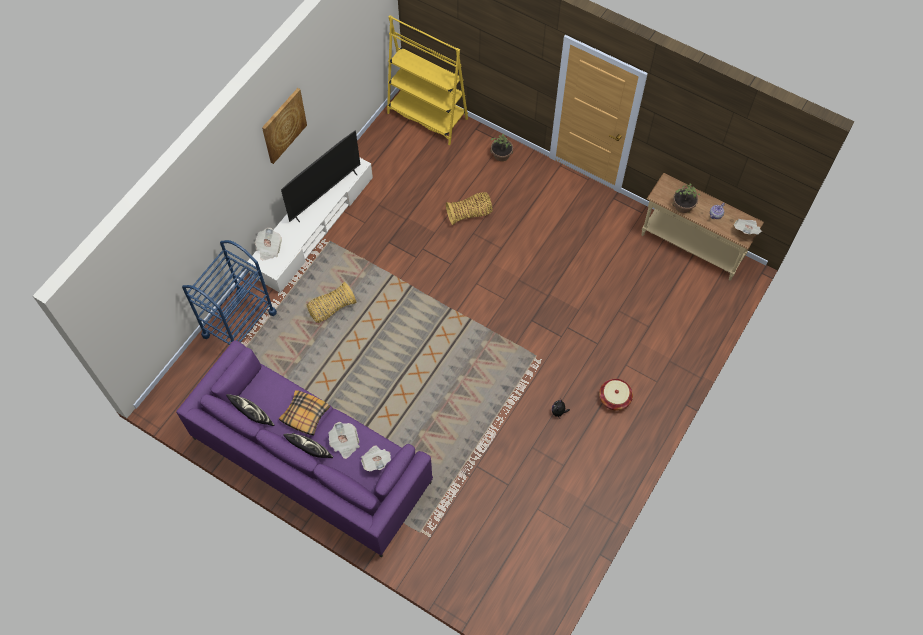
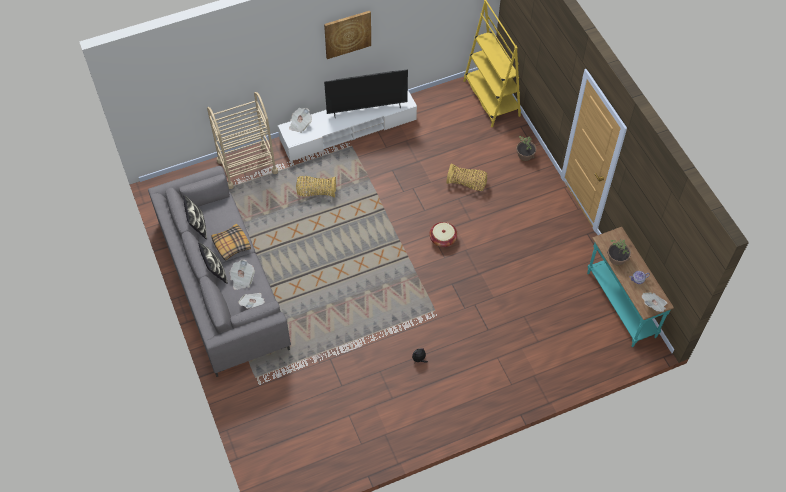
camera: 35 degrees right, 5 degrees down
purple sofa [176,340,433,558] -> grey sofa [148,166,291,377]
blue cart [182,240,277,345] -> beige cart [207,92,278,189]
basket [599,379,633,410] -> basket moved to [429,222,458,247]
beige console table [642,173,764,281] -> turquoise console table [587,227,674,347]

